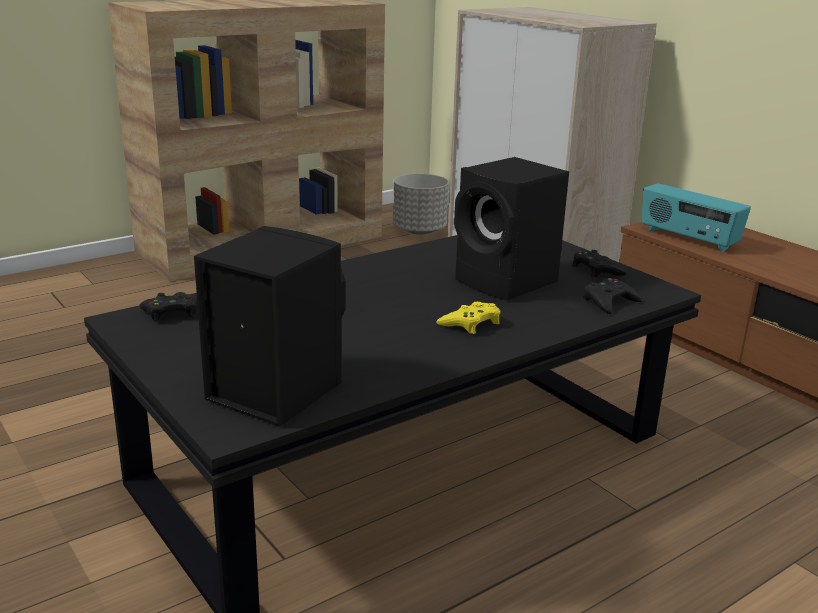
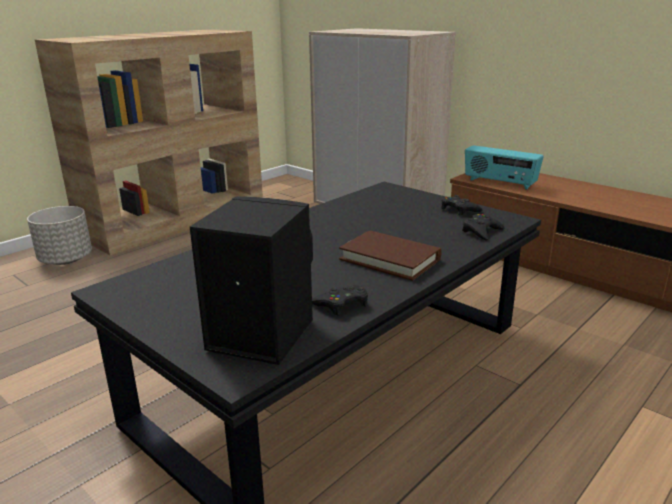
camera: 10 degrees left, 0 degrees up
black game controller [140,292,197,322] -> black game controller moved to [312,284,368,316]
grey planter [393,174,449,235] -> grey planter moved to [27,206,92,265]
yellow game controller [436,302,501,334] -> brown book [339,230,441,281]
black speaker [454,157,569,301] -> none

